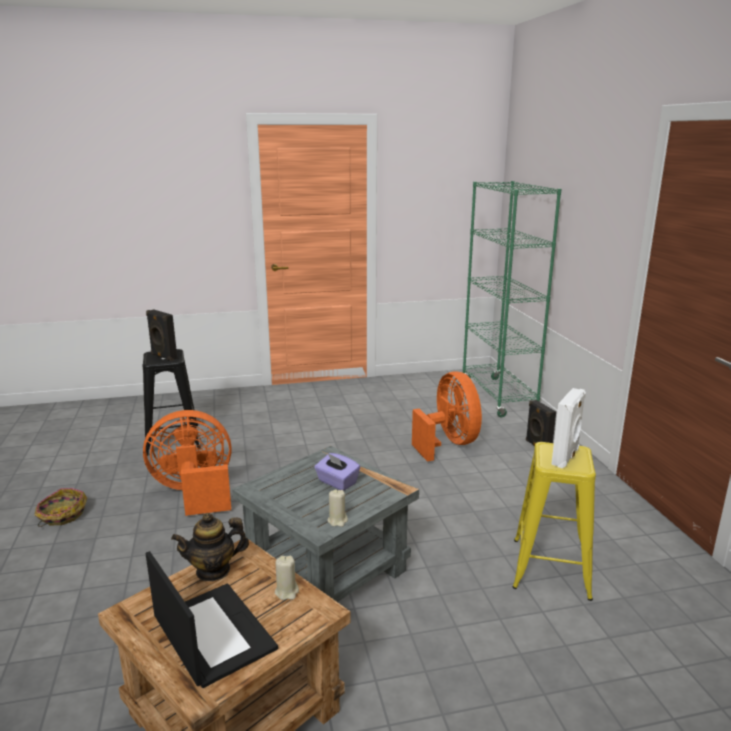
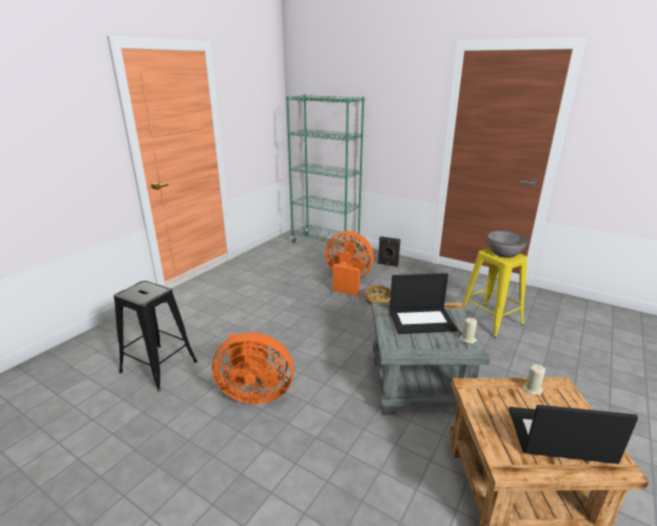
camera: 45 degrees left, 5 degrees up
basket [34,488,87,527] -> basket moved to [364,285,391,306]
orange fan [143,410,232,516] -> orange fan turned 120 degrees counterclockwise [212,333,294,404]
black speaker [146,309,177,361] -> none
teapot [171,513,249,581] -> none
purple tissue box [314,453,360,491] -> laptop [389,273,458,334]
white speaker [551,388,586,469] -> grey bowl [487,230,529,258]

